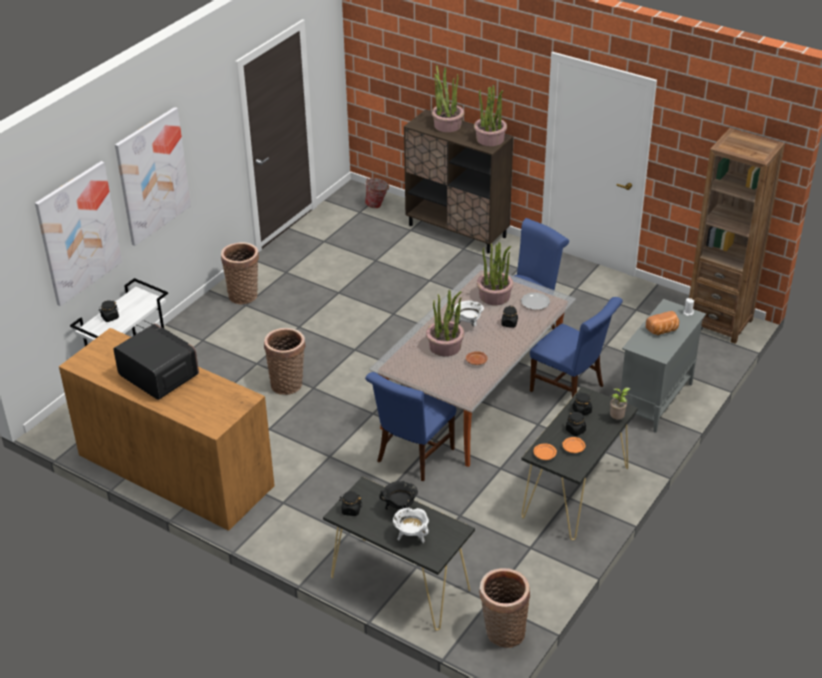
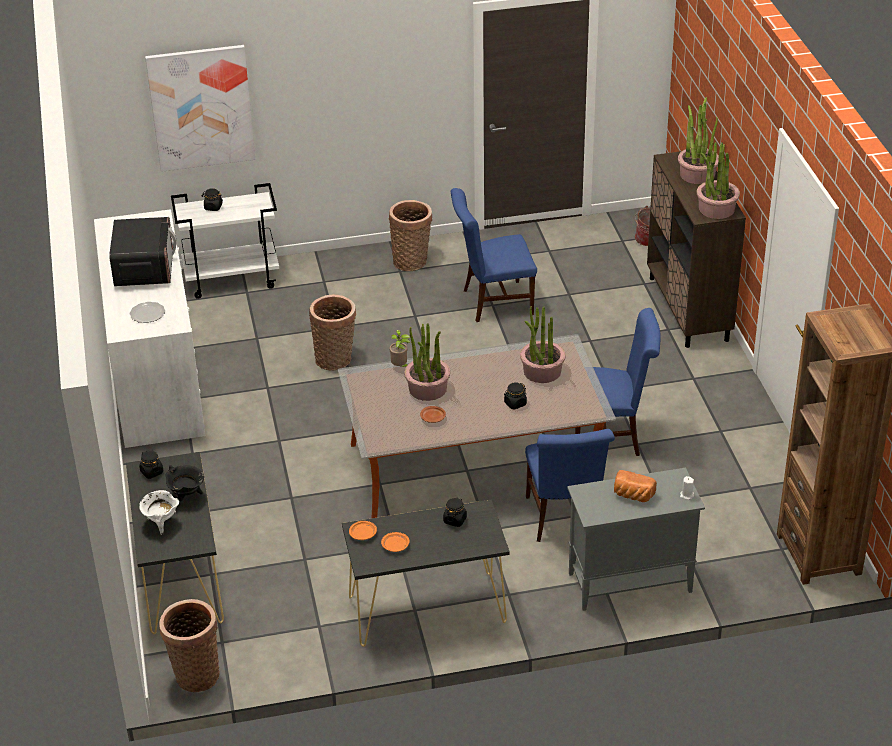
camera: 45 degrees right, 0 degrees up
brown dresser [59,328,275,531] -> white dresser [94,209,205,448]
picture [115,107,191,246] -> none
blue chair [365,372,456,481] -> blue chair moved to [451,188,537,322]
white cooking pot [453,301,484,327] -> none
plate [521,292,550,310] -> plate moved to [130,302,165,323]
black jar [566,412,586,436] -> none
potted plant [610,388,630,419] -> potted plant moved to [389,330,410,367]

